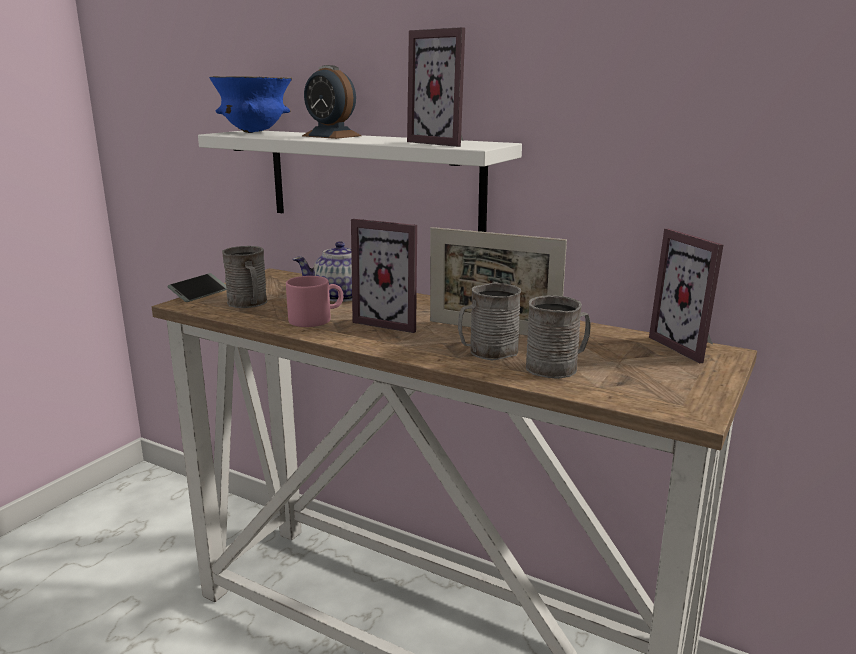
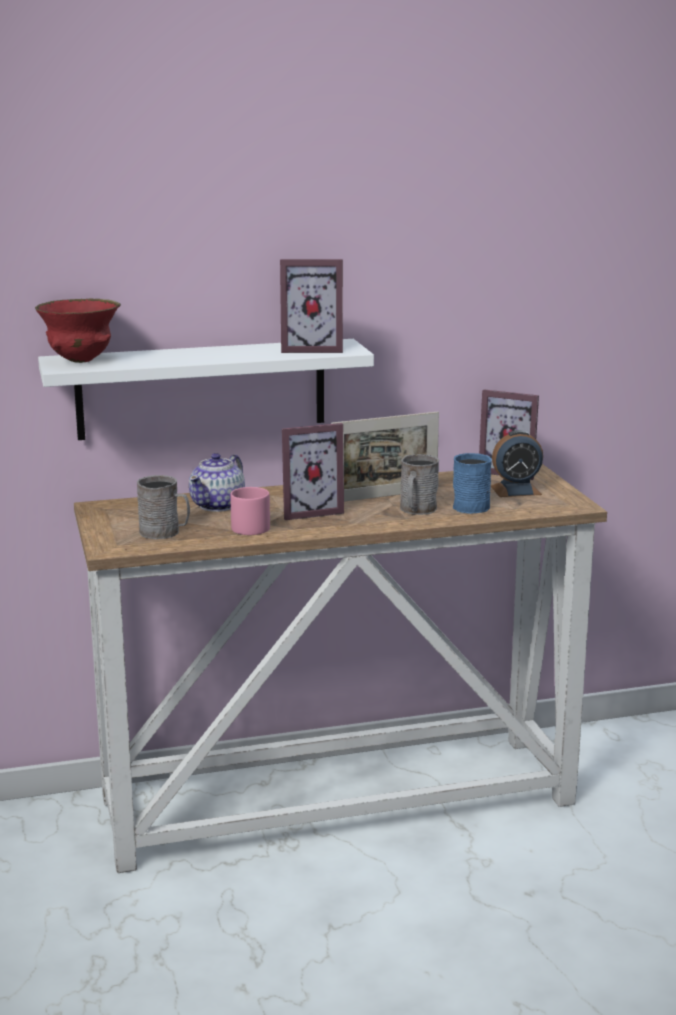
camera: 45 degrees left, 0 degrees up
phone [168,273,226,302] -> none
blue bowl [209,76,292,133] -> red bowl [35,299,121,363]
alarm clock [302,65,361,139] -> alarm clock moved to [491,430,543,497]
grey mug [526,295,591,379] -> blue mug [453,453,491,514]

